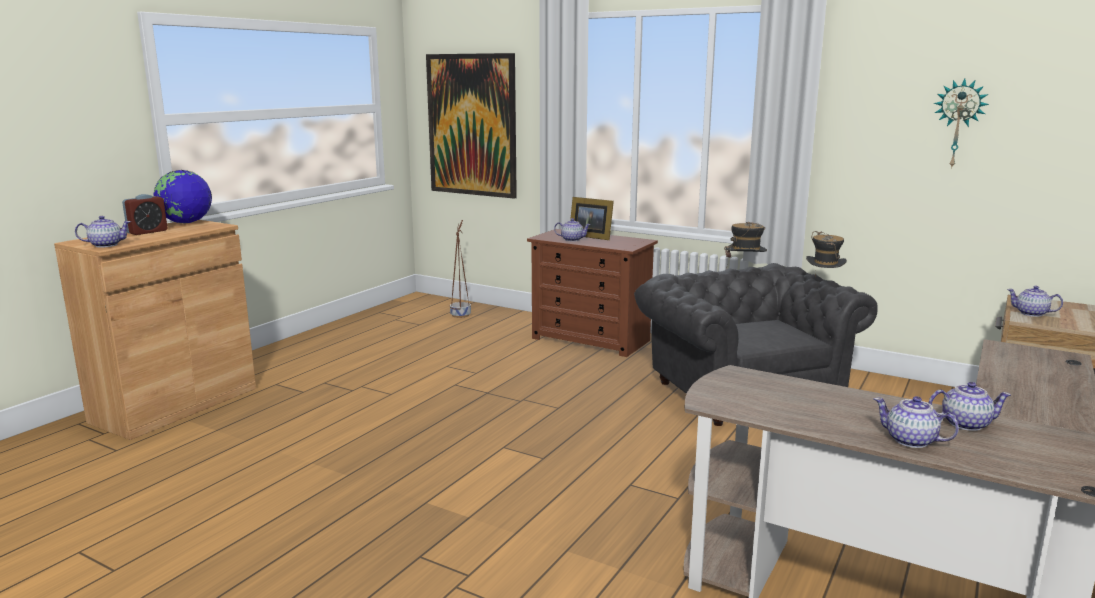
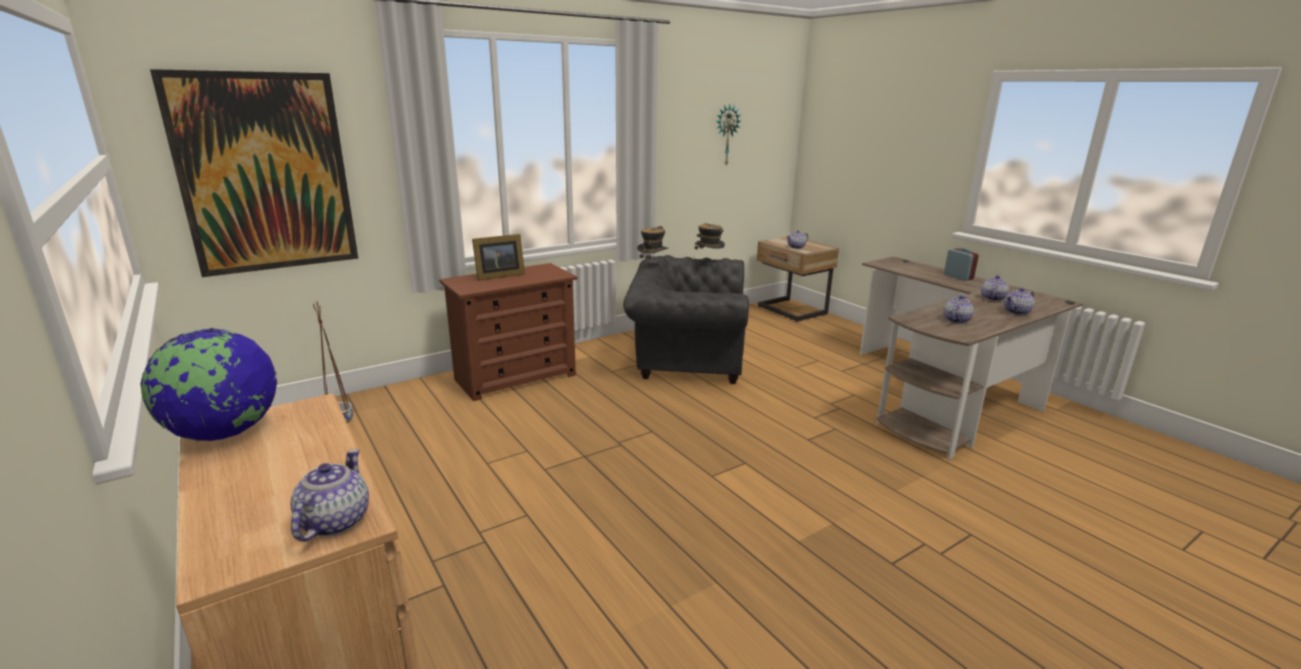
camera: 65 degrees left, 5 degrees up
alarm clock [122,194,167,235] -> alarm clock moved to [944,248,979,281]
teapot [554,218,591,242] -> teapot moved to [943,295,974,324]

